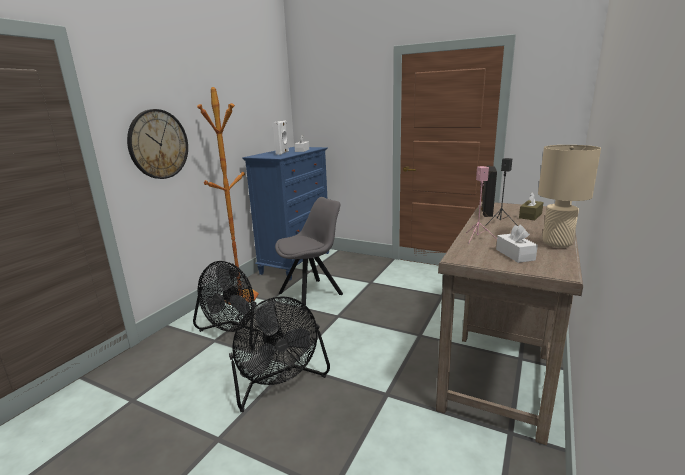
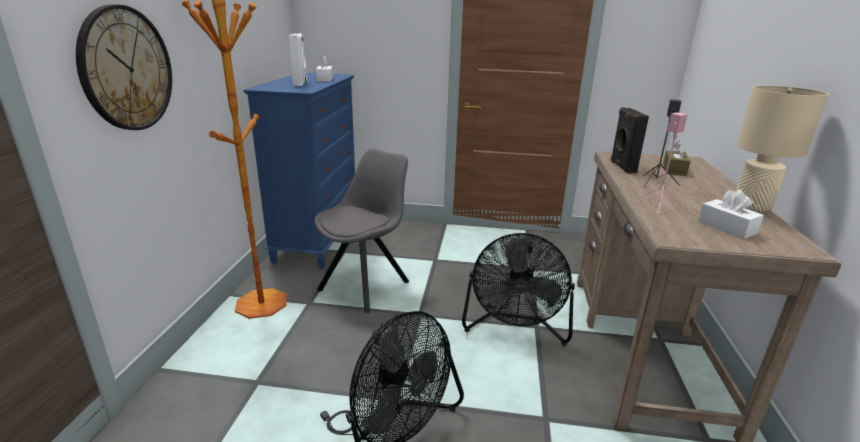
camera: 20 degrees left, 5 degrees up
black fan [193,261,258,351] -> black fan moved to [462,233,575,346]

